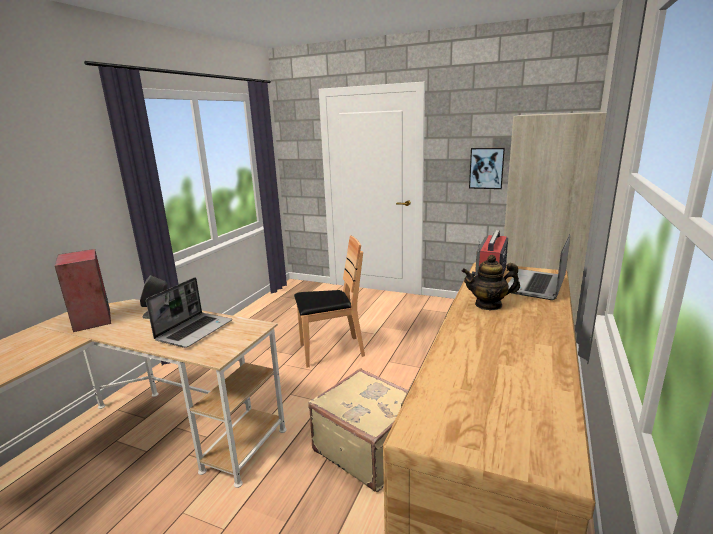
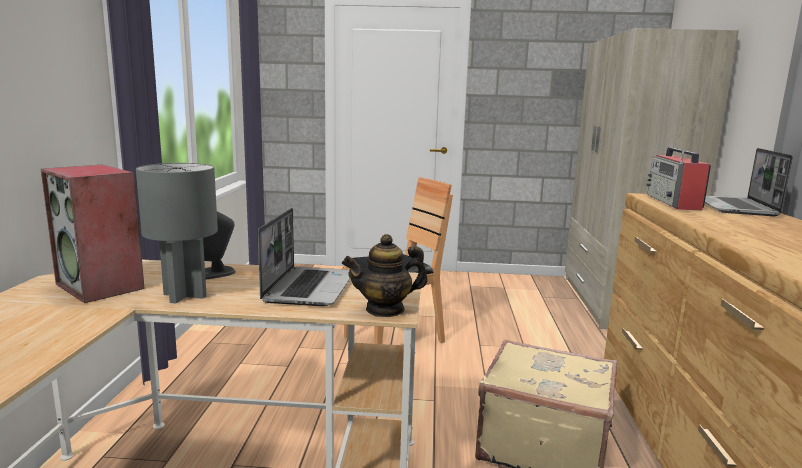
camera: 20 degrees left, 5 degrees down
teapot [461,255,520,310] -> teapot moved to [344,234,428,317]
picture [469,148,505,189] -> none
none -> grey table lamp [136,163,218,303]

